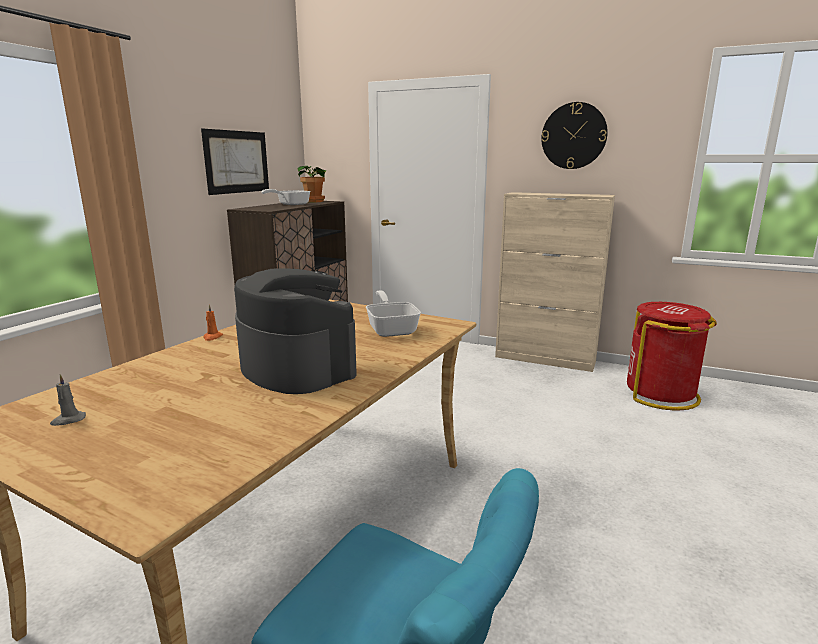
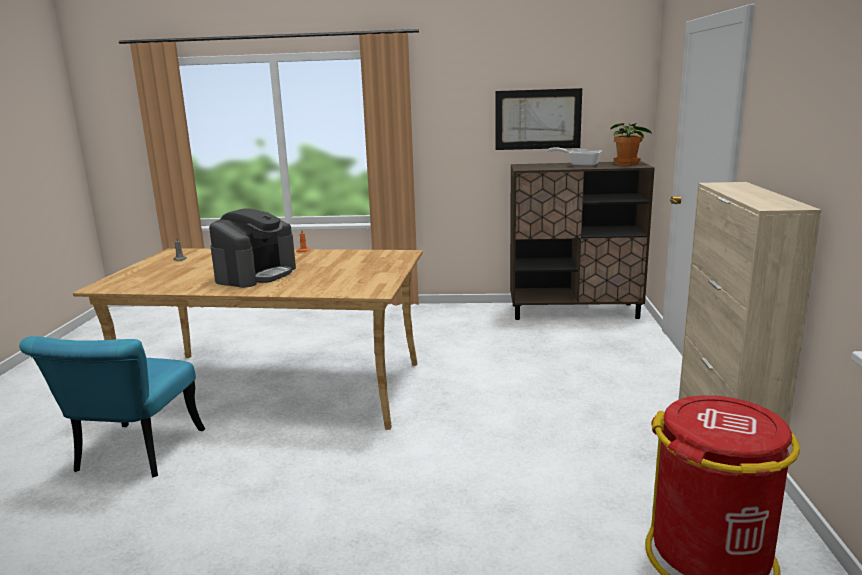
camera: 70 degrees right, 0 degrees up
frying pan [366,291,421,337] -> none
wall clock [541,102,608,169] -> none

